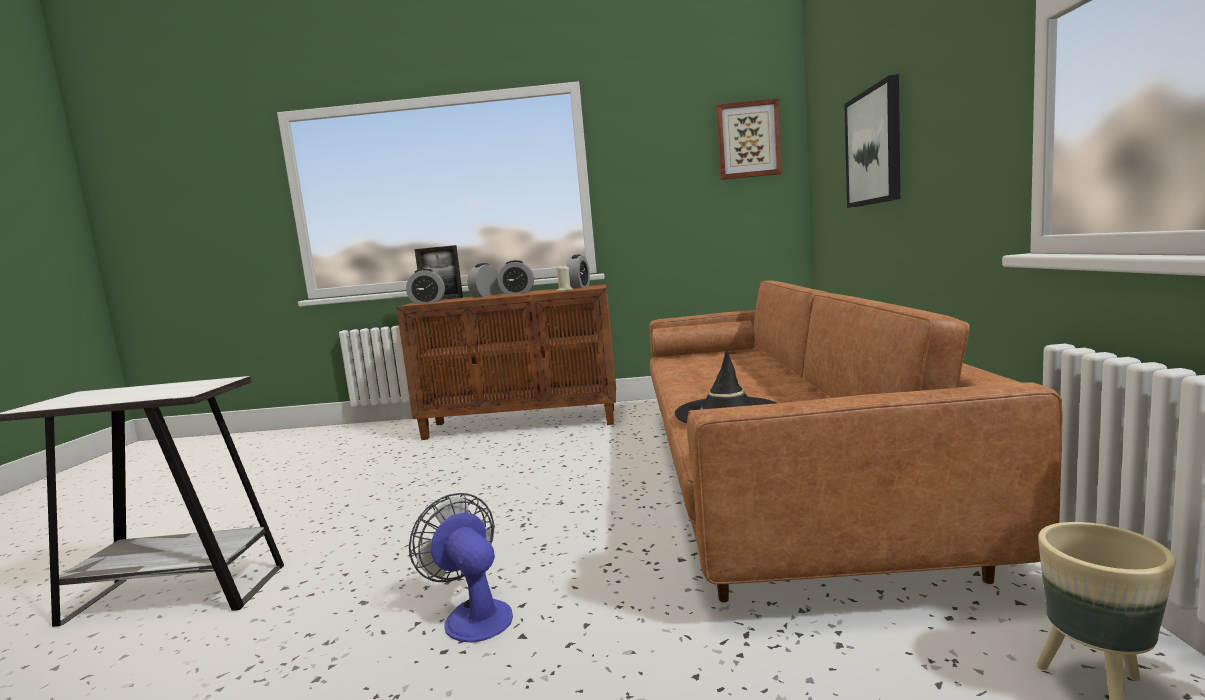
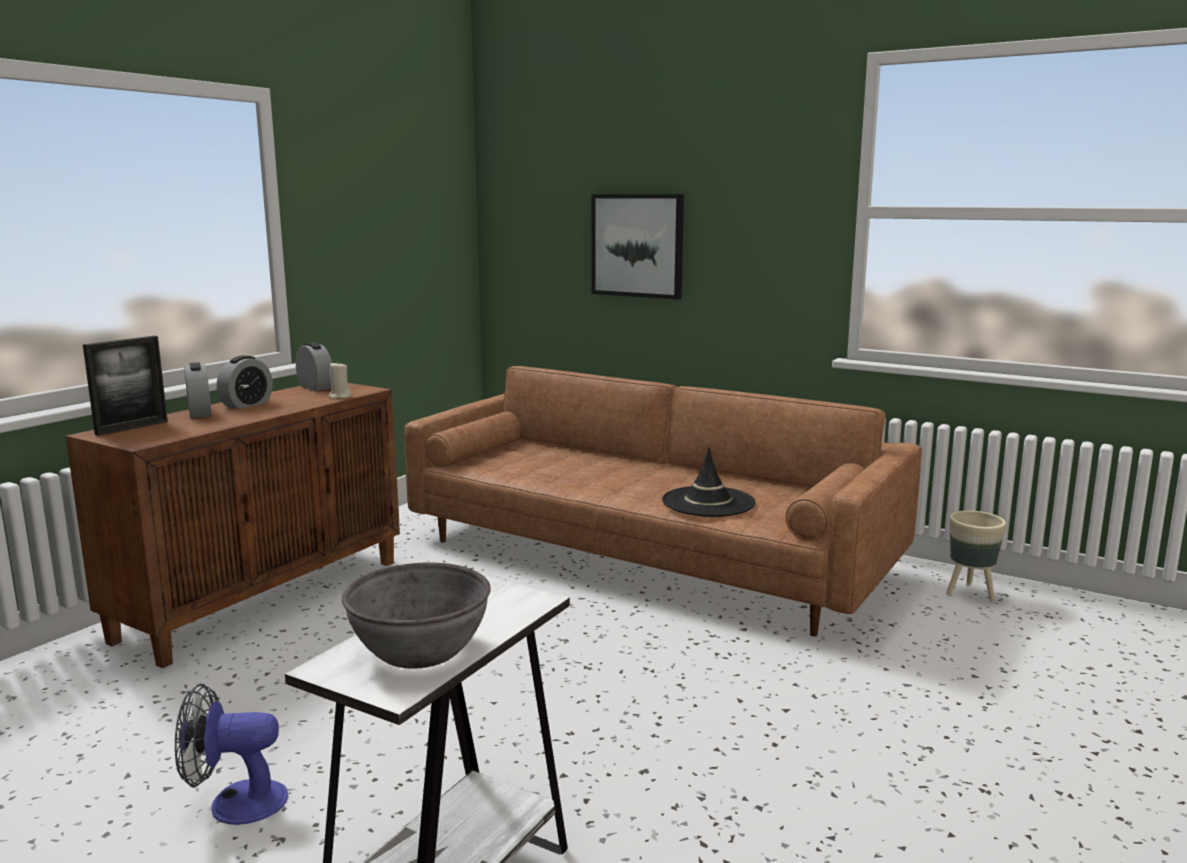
camera: 60 degrees left, 5 degrees up
alarm clock [406,269,445,304] -> none
fan [409,493,513,643] -> fan moved to [175,684,288,825]
picture [716,98,782,180] -> none
none -> grey bowl [342,563,491,669]

